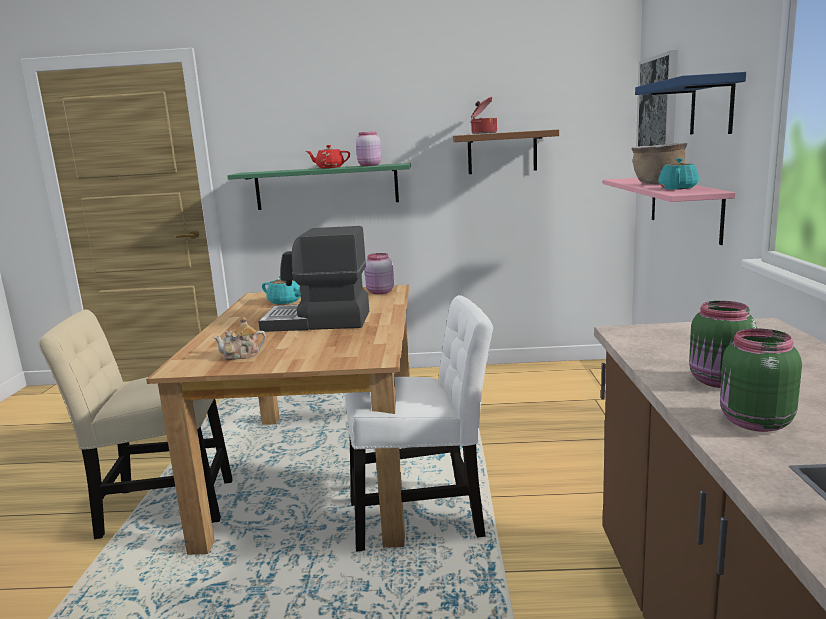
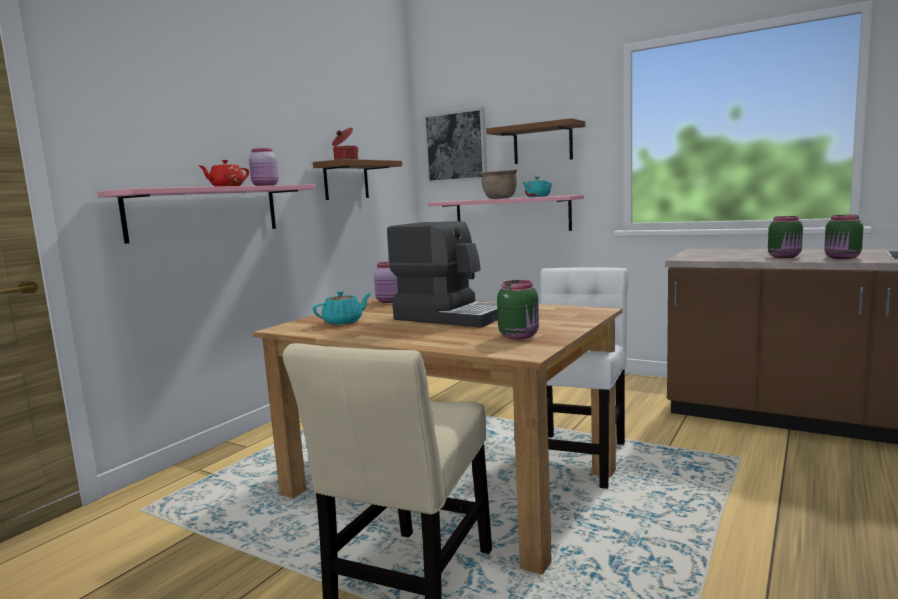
camera: 60 degrees left, 5 degrees down
teapot [213,316,266,360] -> green jar [497,280,539,339]
green shelf [227,163,411,210] -> pink shelf [97,185,316,244]
coffee machine [258,226,369,332] -> coffee machine turned 90 degrees counterclockwise [387,221,498,328]
blue shelf [635,72,746,134] -> brown shelf [486,118,585,164]

